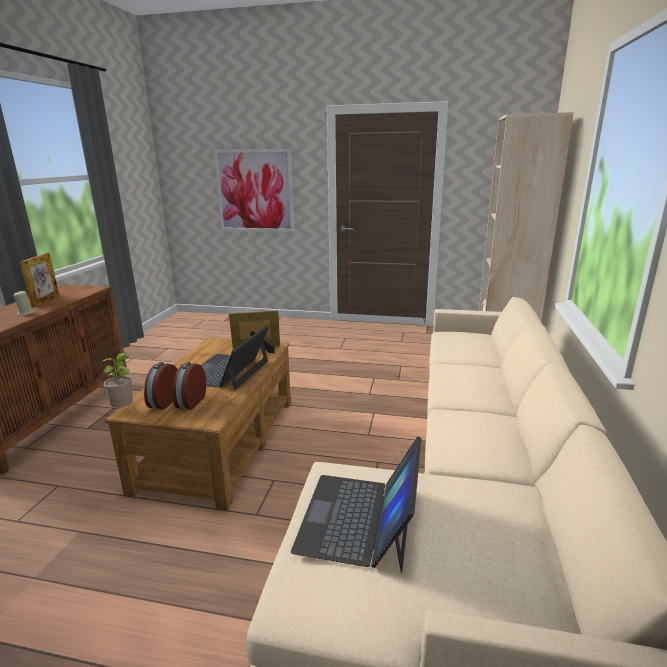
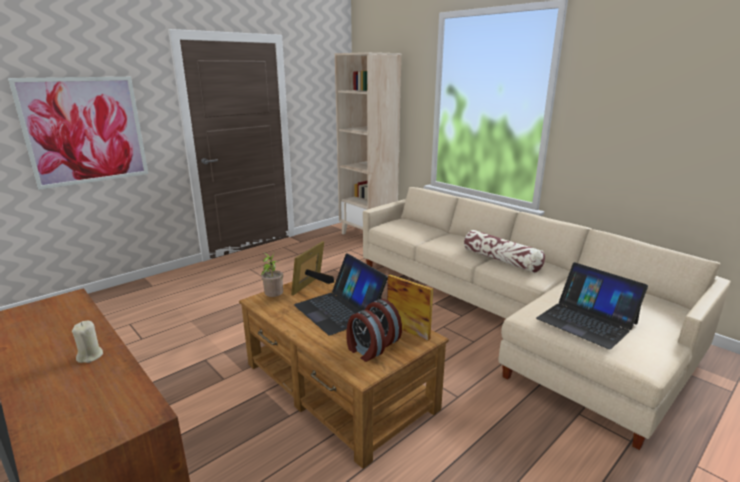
camera: 55 degrees left, 0 degrees up
picture frame [20,253,59,307] -> picture frame moved to [387,275,433,341]
potted plant [101,352,133,408] -> potted plant moved to [261,252,283,297]
none -> pillow [464,230,545,273]

